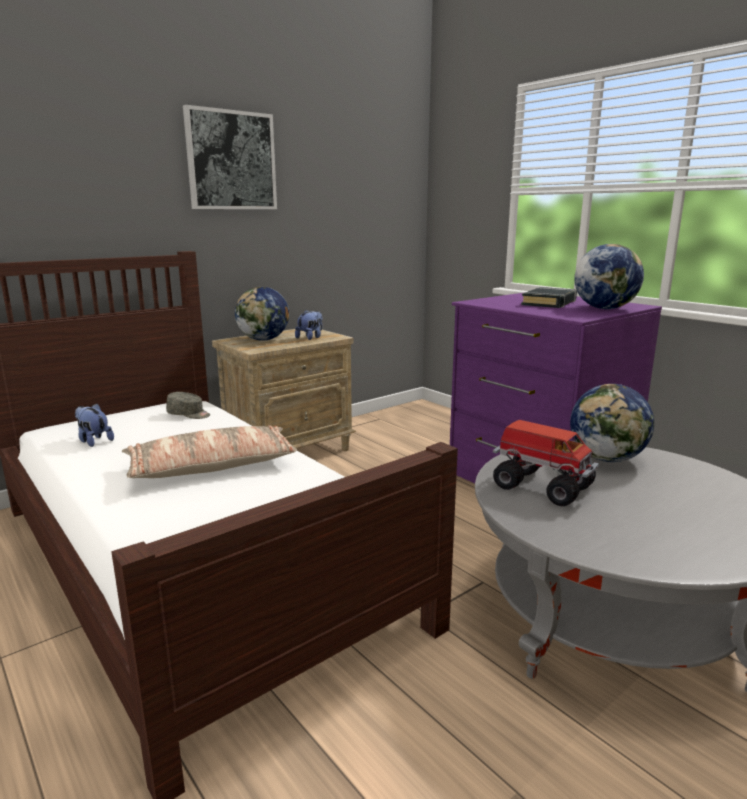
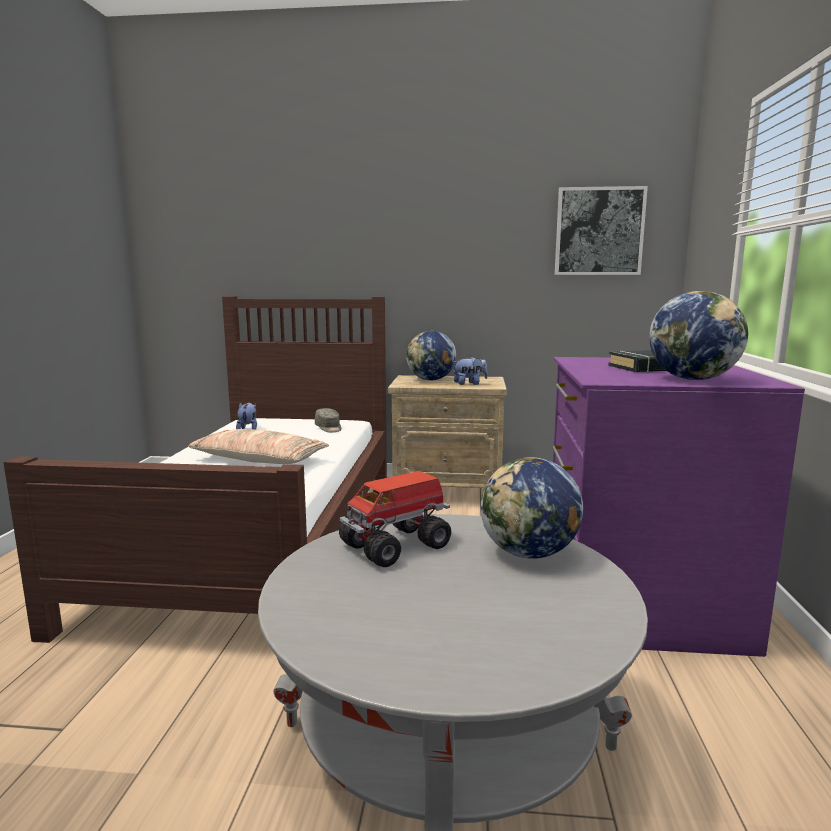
camera: 45 degrees right, 5 degrees down
picture [183,105,277,209] -> picture moved to [555,186,648,275]
toy truck [493,420,599,506] -> toy truck turned 60 degrees clockwise [339,471,451,567]

